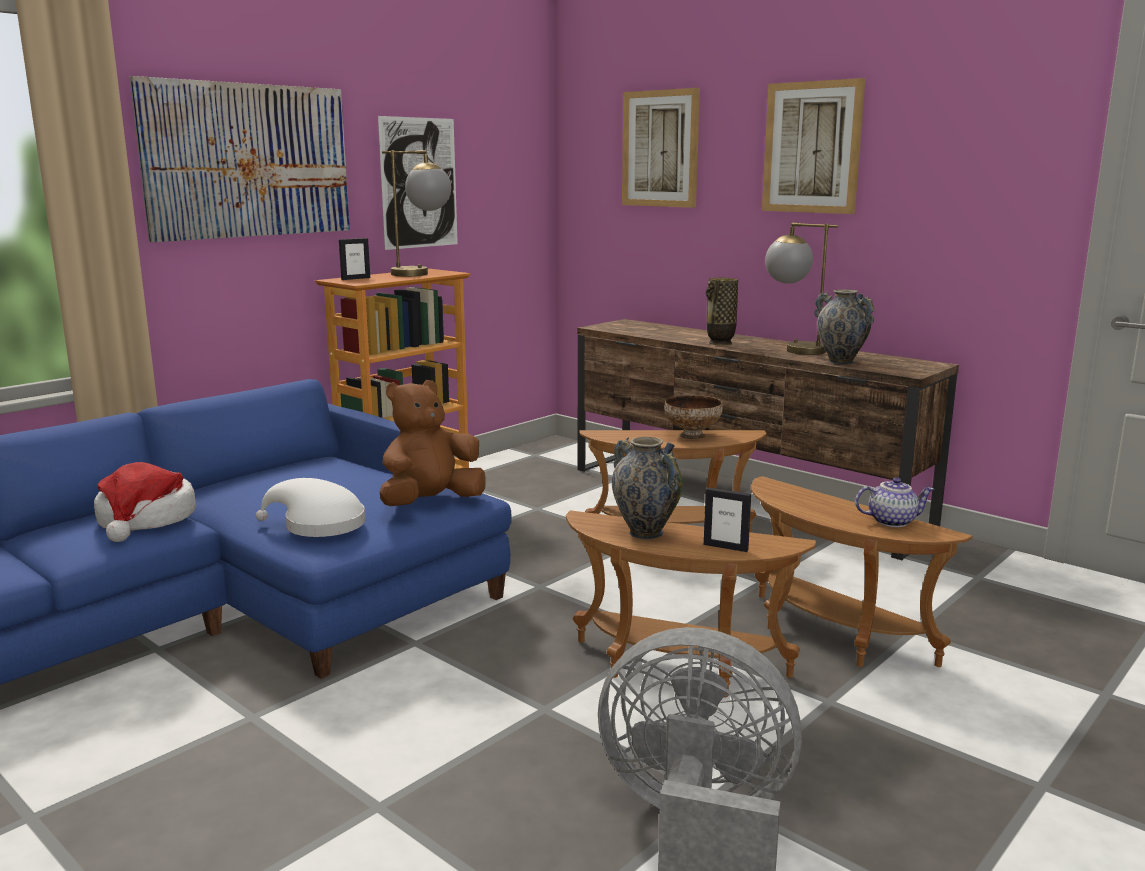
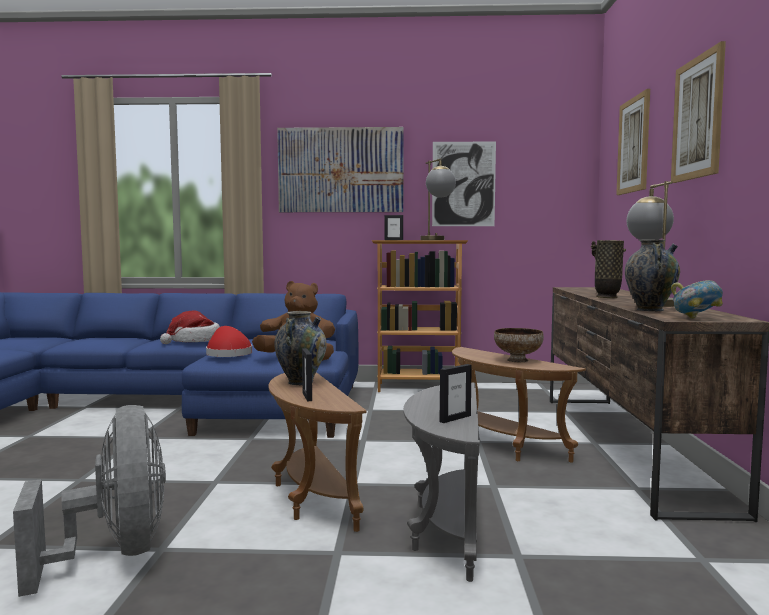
camera: 50 degrees right, 10 degrees down
white hat [256,478,366,537] -> red hat [206,326,252,357]
brown side table [751,476,972,667] -> grey side table [404,383,480,582]
teapot [855,477,934,527] -> picture frame [439,364,472,423]
none -> bowl [671,280,723,319]

